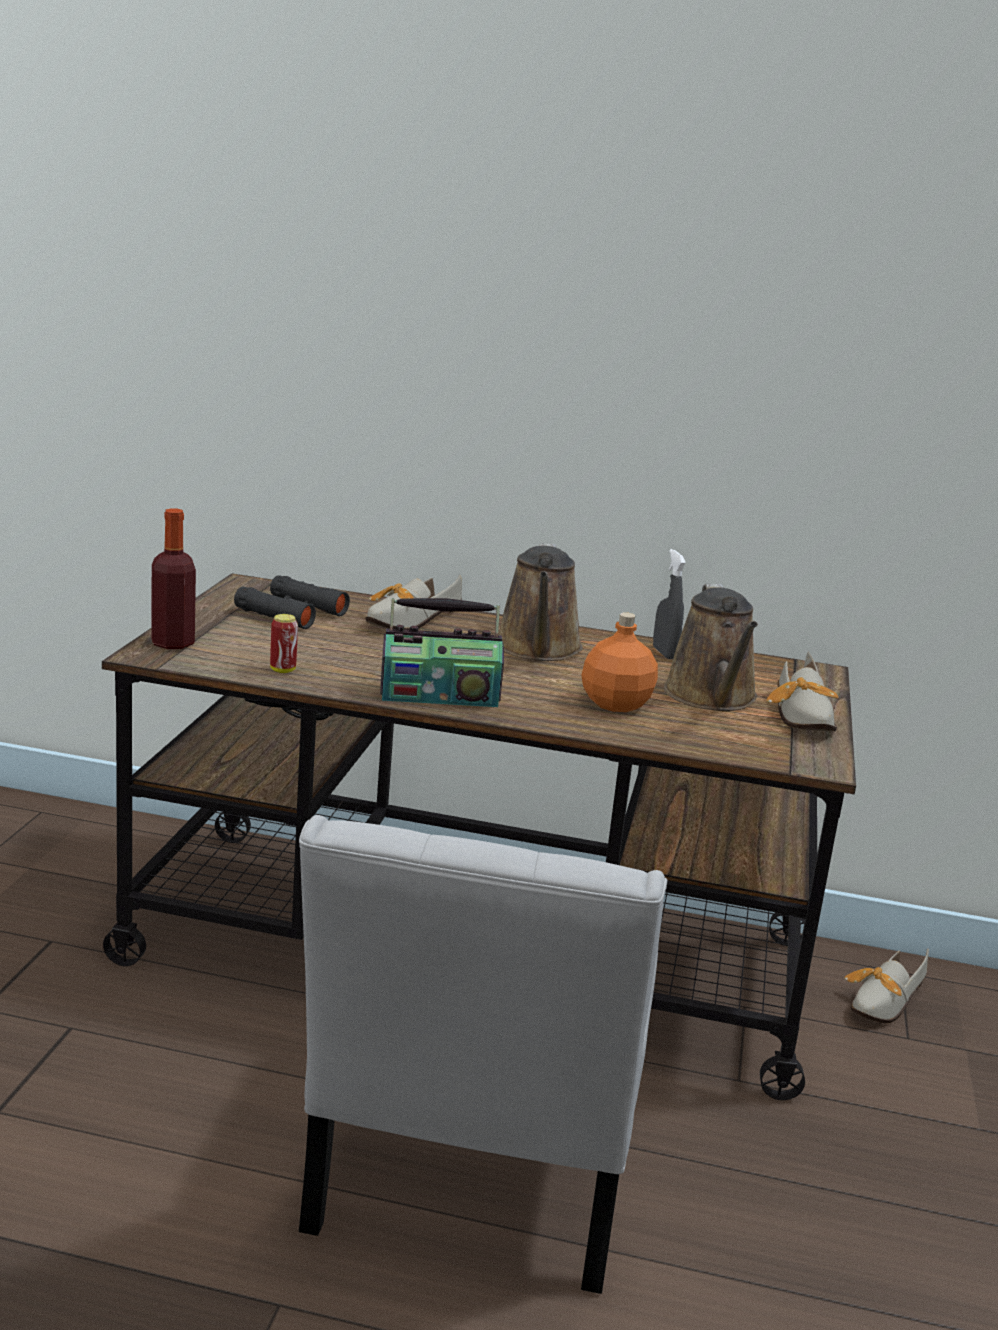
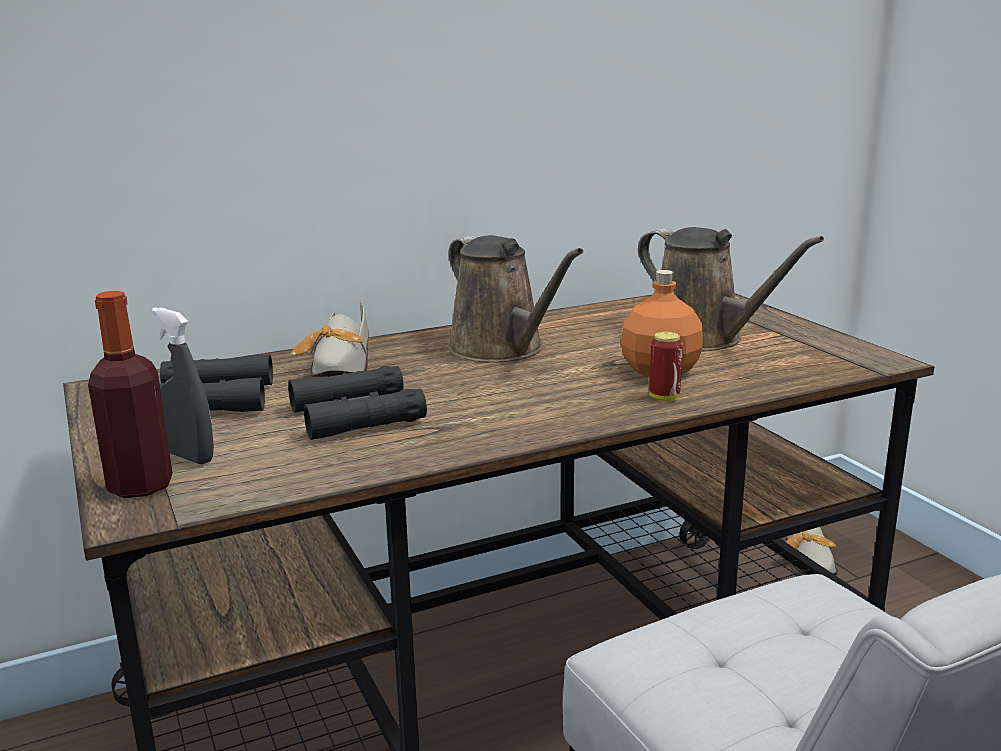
camera: 35 degrees left, 0 degrees up
can [270,614,298,673] -> can moved to [649,332,683,401]
radio [380,598,504,707] -> none
grey spray bottle [653,549,686,659] -> grey spray bottle moved to [152,307,214,464]
shoe [766,652,839,731] -> none
none -> black binoculars [288,366,427,440]

